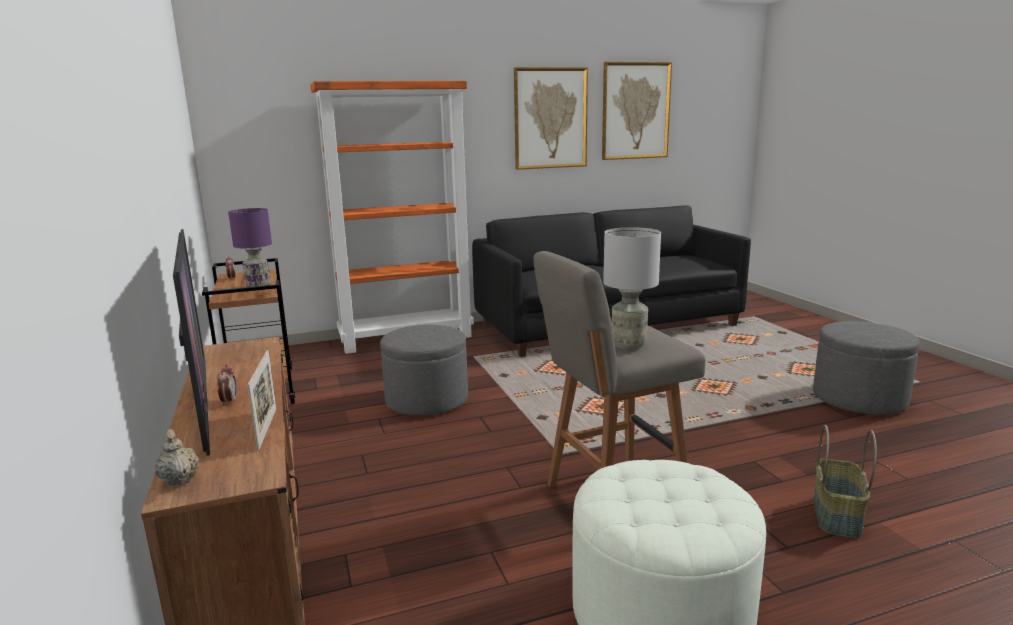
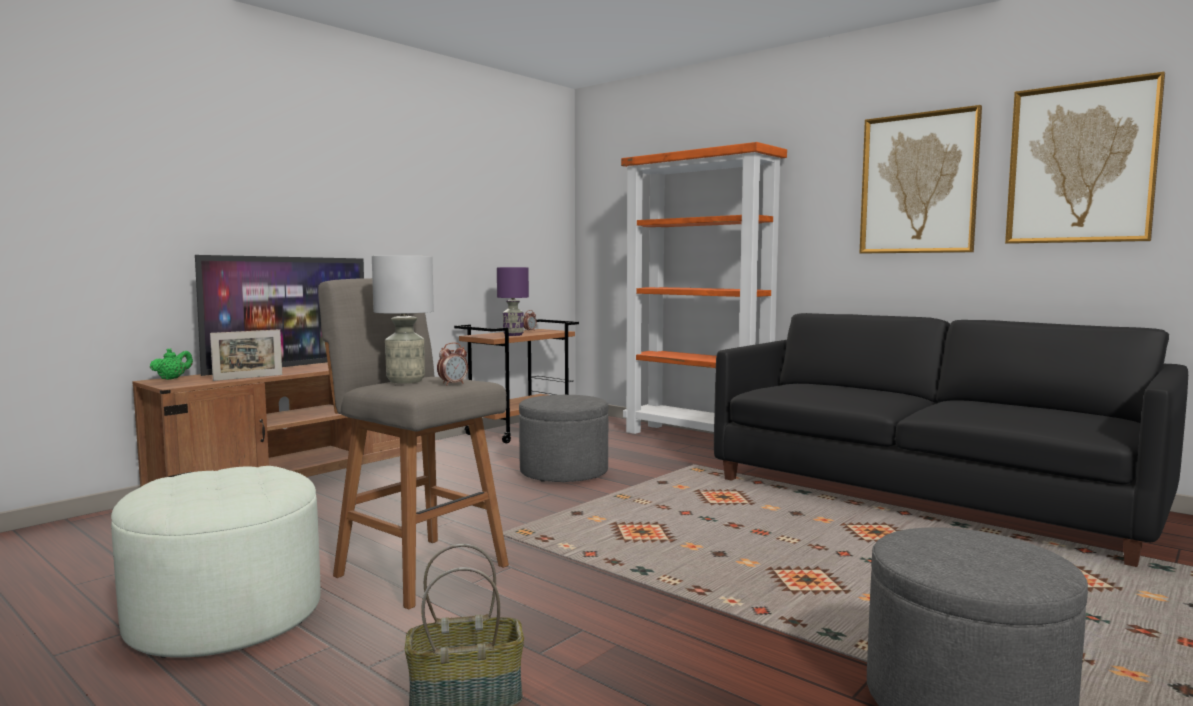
camera: 60 degrees right, 10 degrees down
beige teapot [155,429,199,486] -> green teapot [150,348,193,380]
alarm clock [217,364,237,405] -> alarm clock moved to [437,342,468,385]

